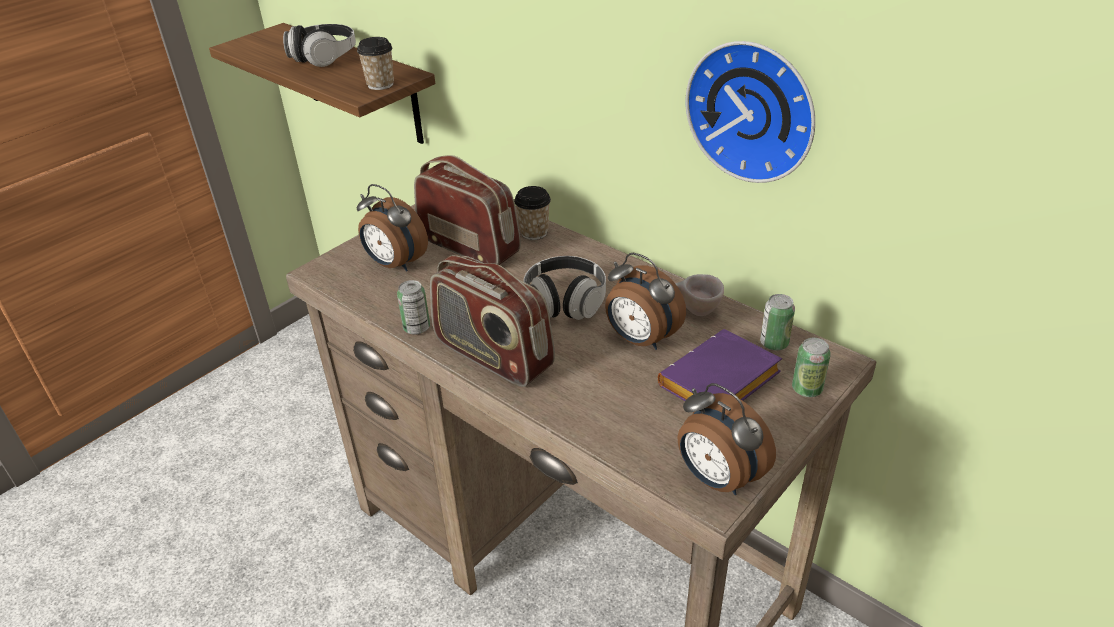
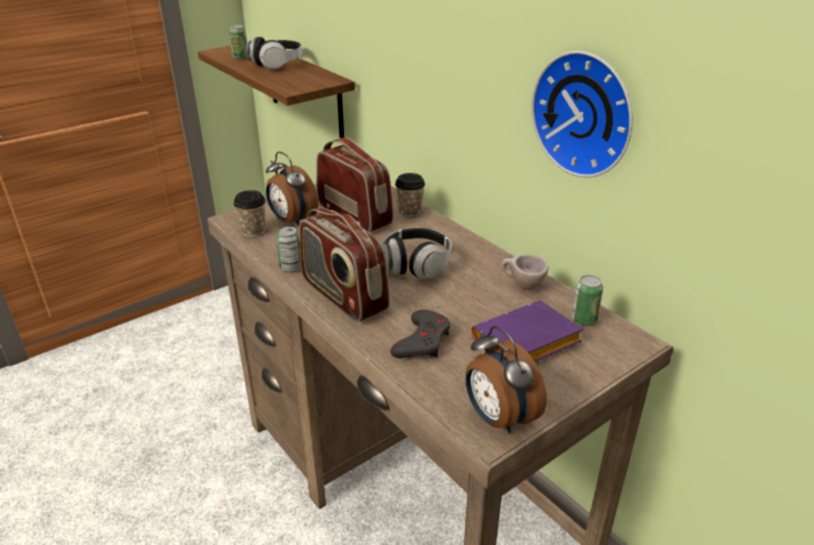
camera: 10 degrees right, 5 degrees down
cup [357,37,394,90] -> cup moved to [233,190,266,237]
alarm clock [605,253,686,350] -> none
can [792,338,831,397] -> can moved to [229,25,247,60]
none -> grey game controller [390,310,450,358]

